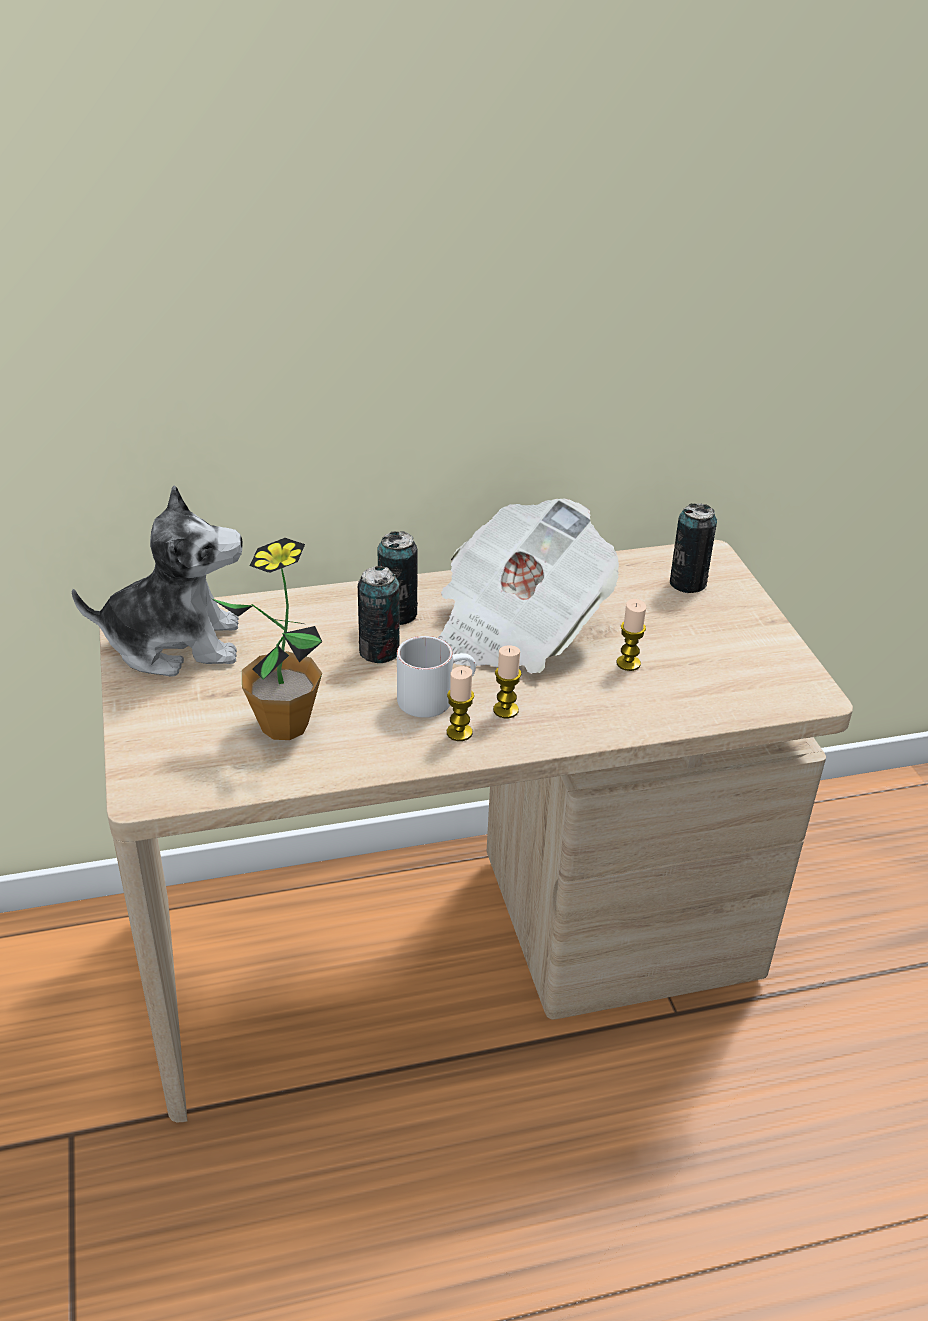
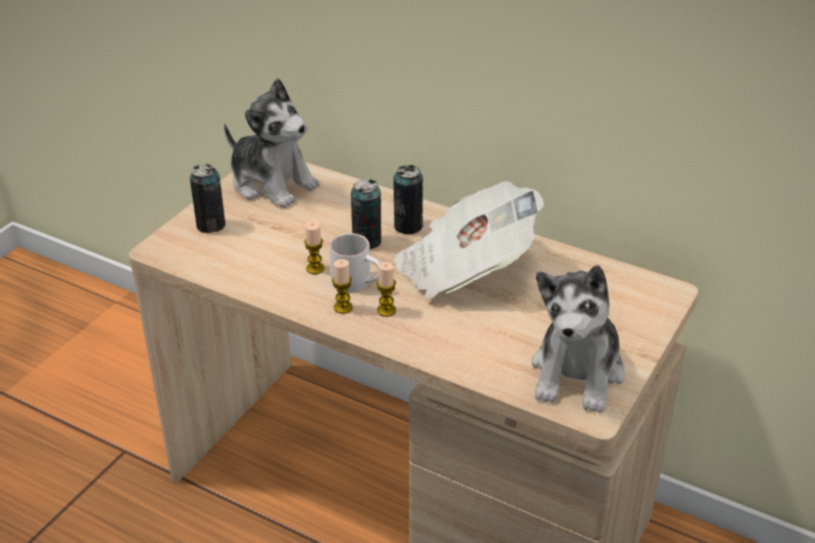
camera: 45 degrees right, 0 degrees up
potted plant [212,538,322,740] -> none
candle [616,599,646,671] -> candle moved to [304,220,324,274]
can [670,503,717,593] -> can moved to [190,164,226,233]
none -> plush toy [532,265,625,413]

